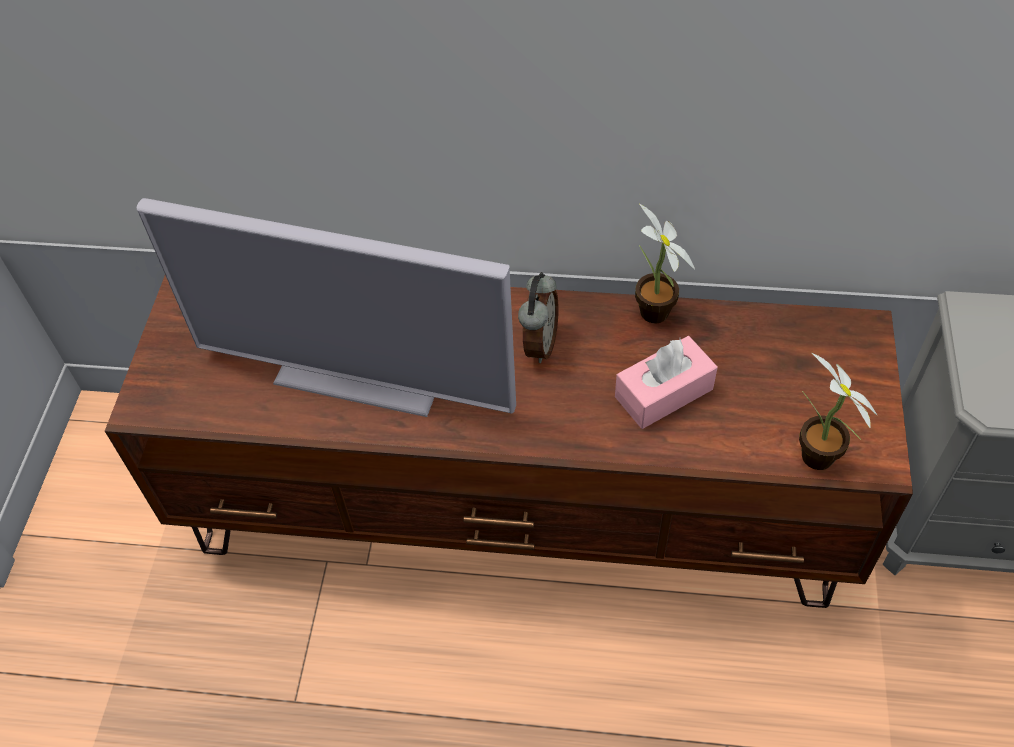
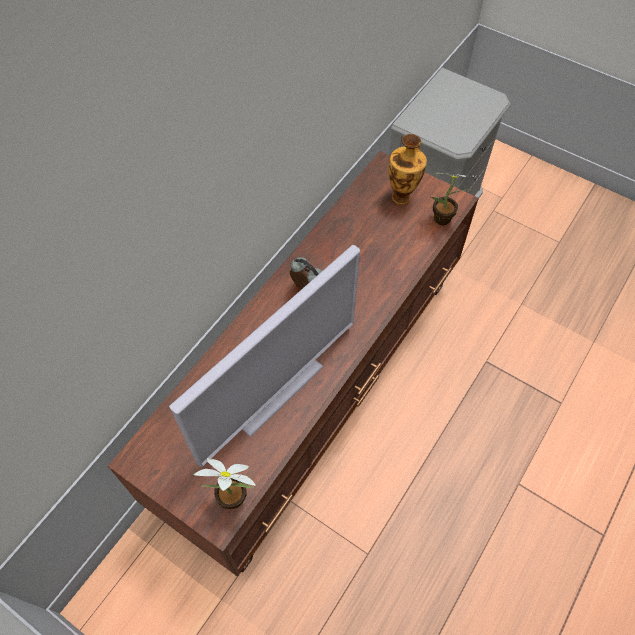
camera: 65 degrees left, 5 degrees up
pink tissue box [615,336,718,429] -> none
potted plant [635,203,695,324] -> potted plant moved to [194,458,256,509]
none -> vase [389,134,427,205]

